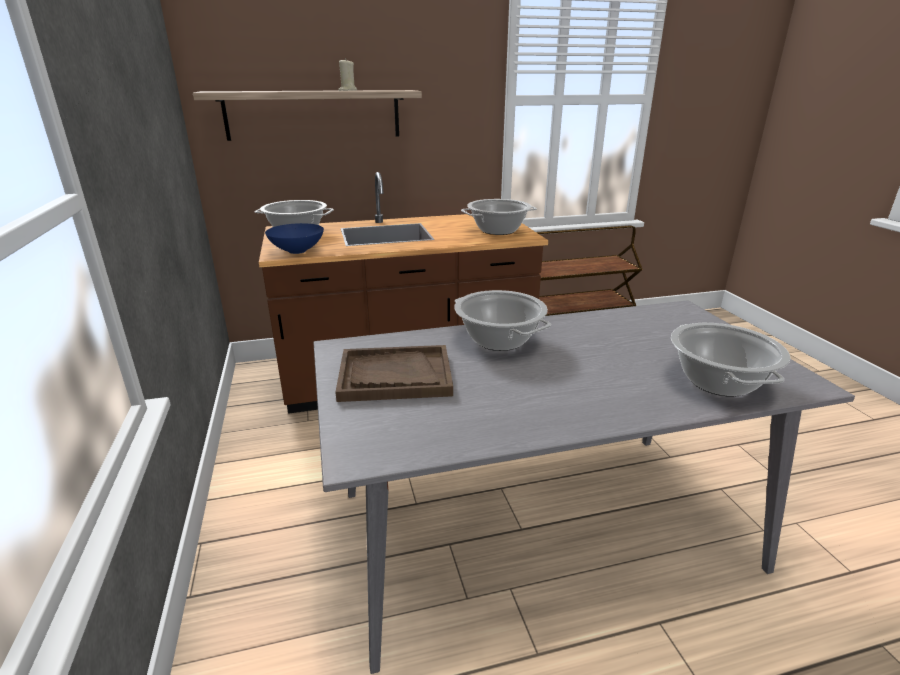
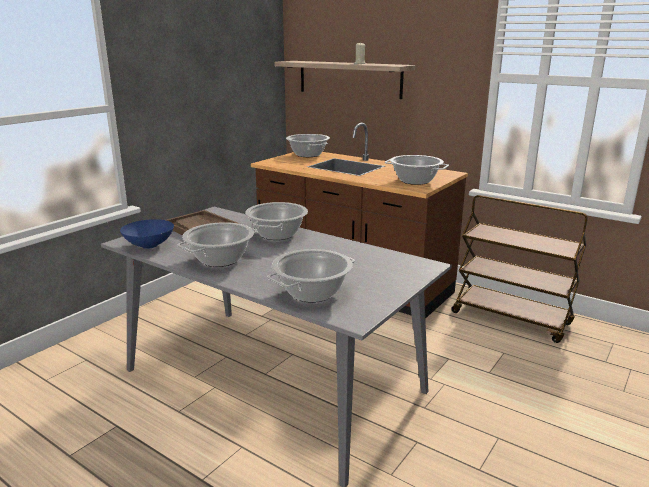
camera: 50 degrees right, 5 degrees down
blue bowl [265,223,324,254] -> blue bowl moved to [120,219,174,249]
none -> cooking pot [177,222,258,267]

